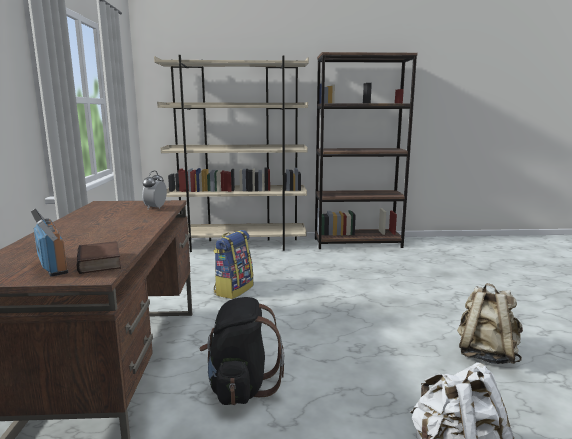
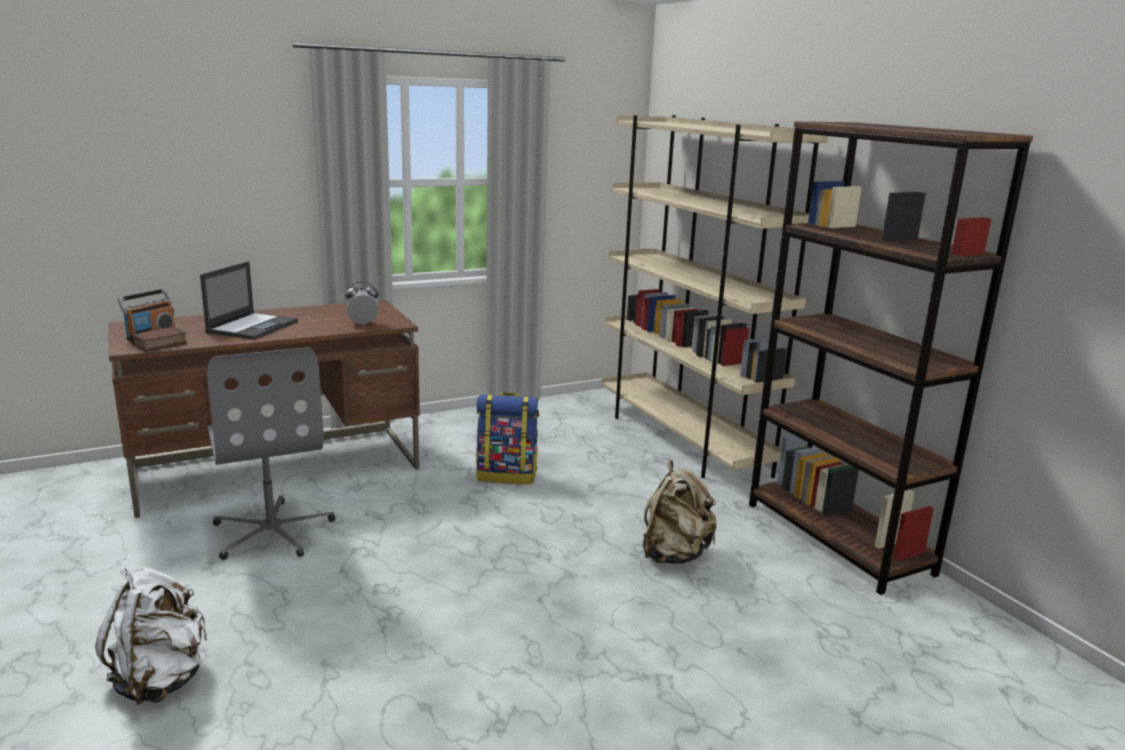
camera: 65 degrees right, 5 degrees up
black backpack [199,297,284,405] -> grey office chair [207,348,335,560]
beige backpack [457,283,523,364] -> beige backpack moved to [643,460,717,564]
none -> laptop [200,261,298,340]

